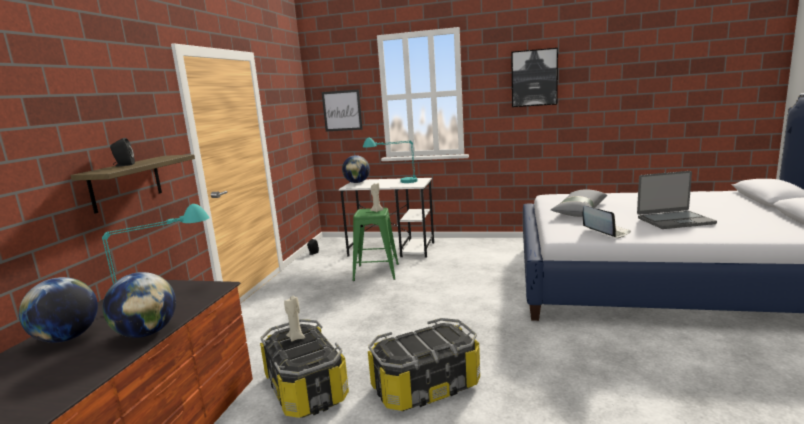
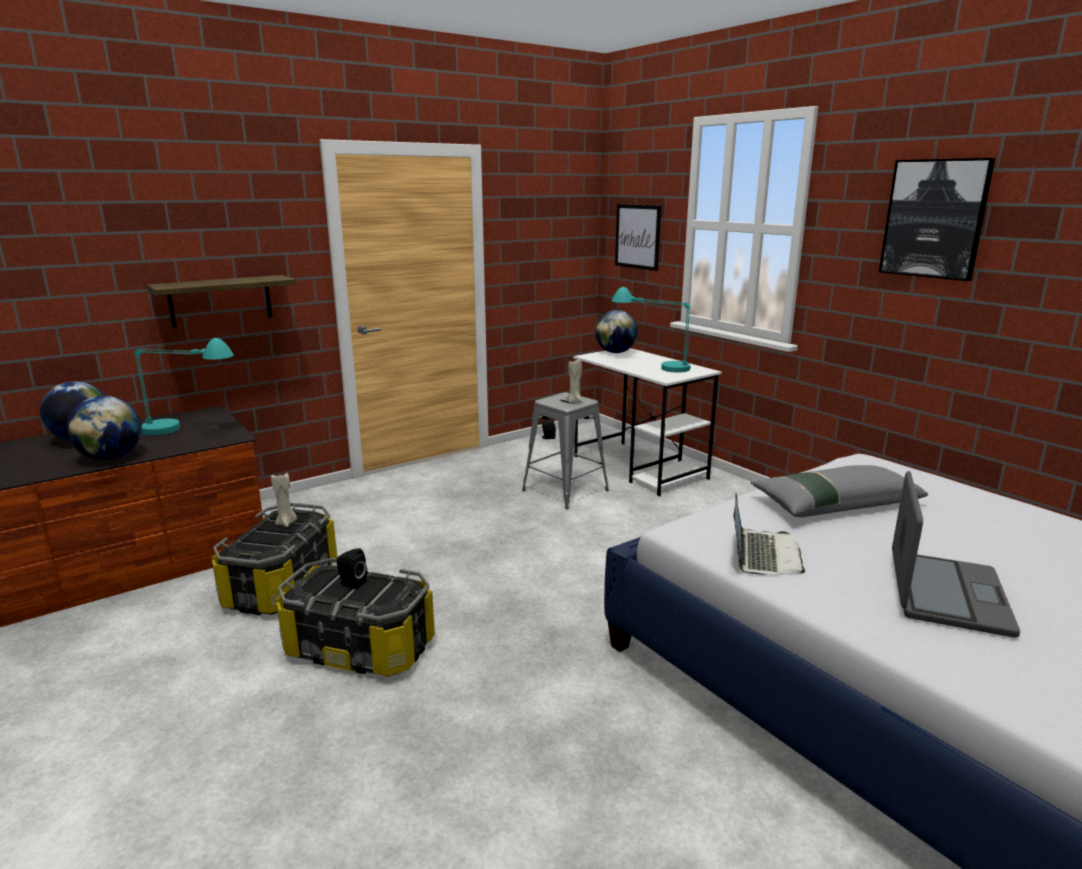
camera: 40 degrees right, 5 degrees up
black speaker [110,138,135,167] -> black speaker moved to [336,548,367,589]
green stool [352,208,399,281] -> grey stool [522,393,609,509]
laptop [637,171,717,229] -> laptop turned 105 degrees counterclockwise [892,471,1020,638]

